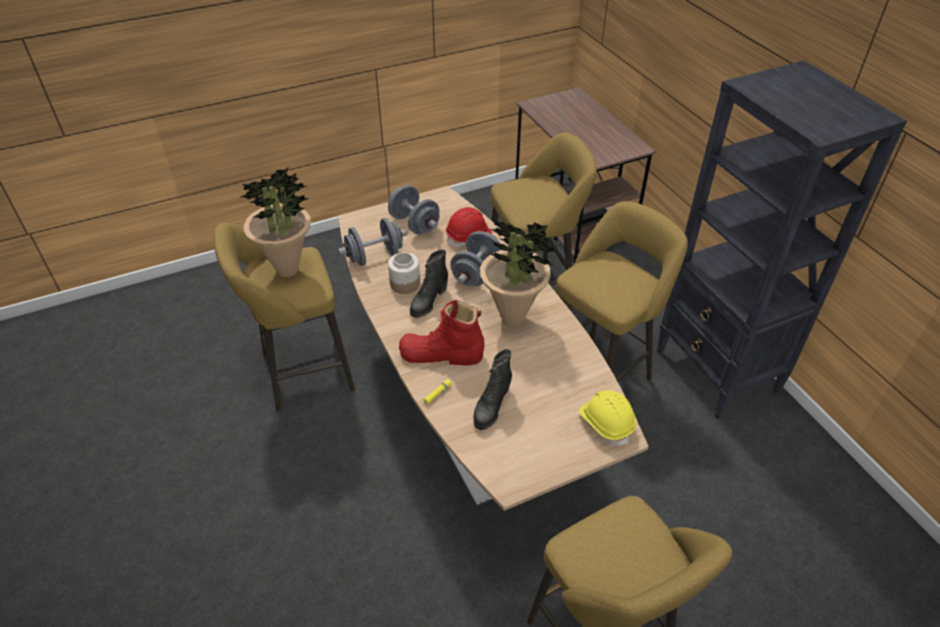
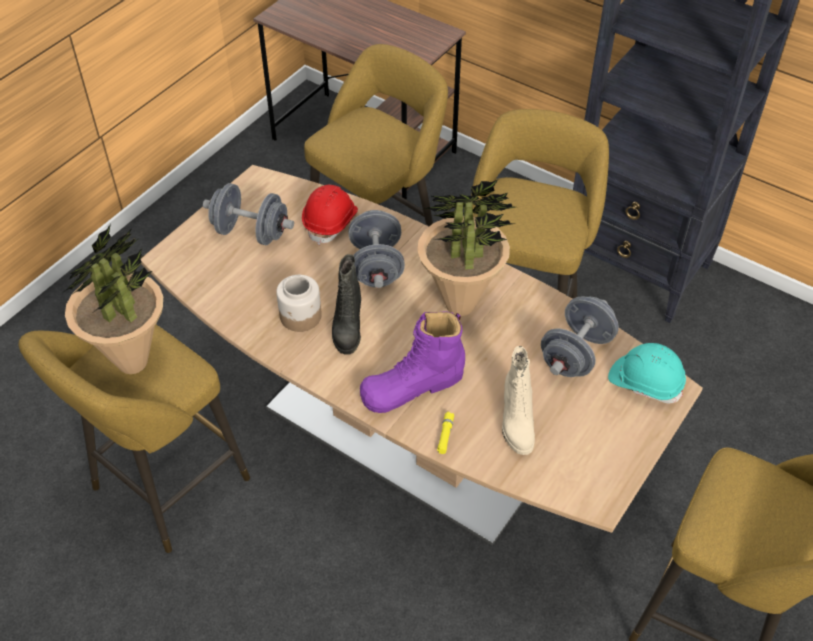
camera: 30 degrees left, 5 degrees up
grey dumbbell [338,218,408,266] -> grey dumbbell moved to [541,296,619,377]
red boot [399,300,484,366] -> purple boot [360,311,465,413]
black boot [473,349,512,430] -> beige boot [502,346,535,455]
yellow hard hat [579,390,636,446] -> turquoise hard hat [608,343,686,404]

